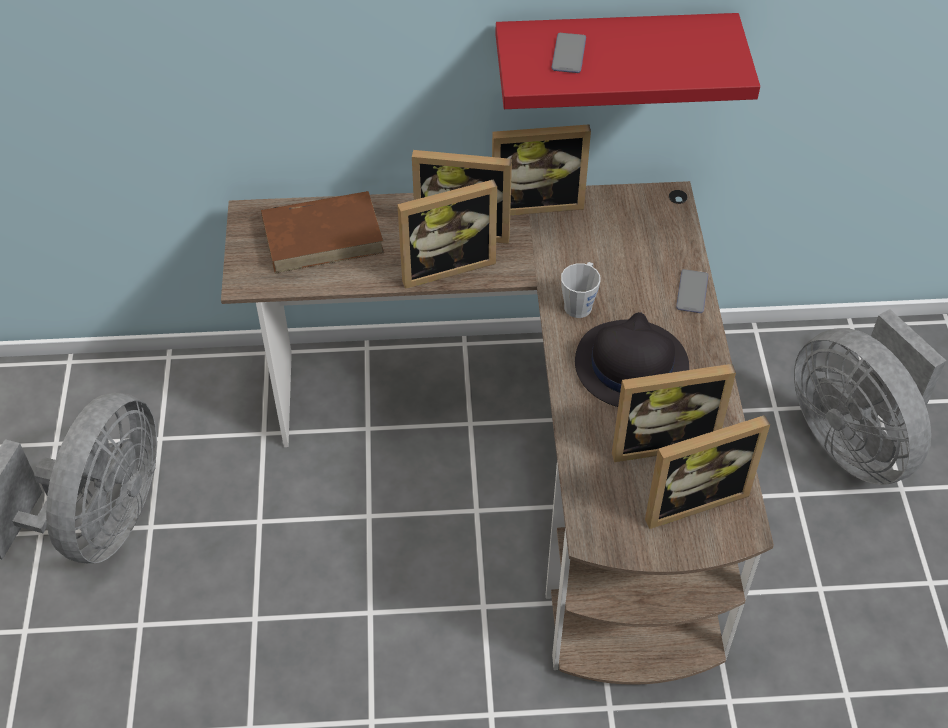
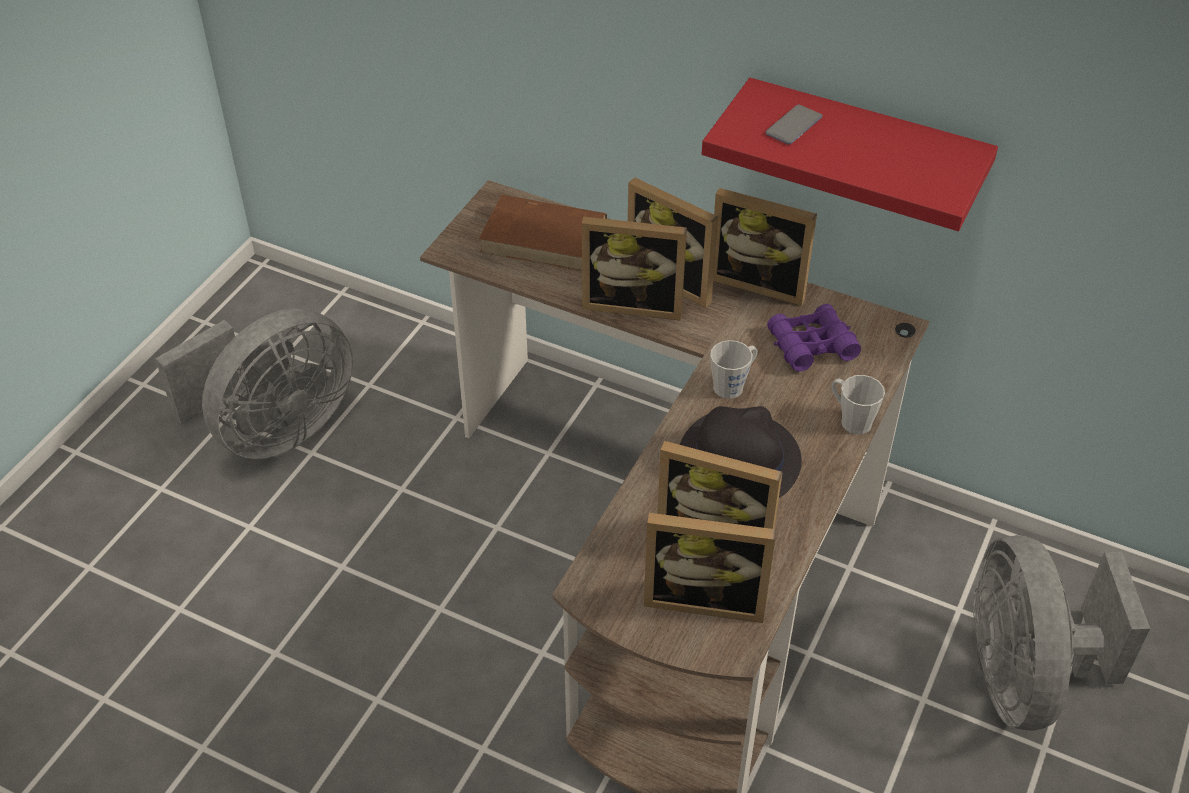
camera: 30 degrees right, 5 degrees down
phone [676,269,708,313] -> grey mug [831,375,885,434]
none -> purple binoculars [767,304,861,372]

